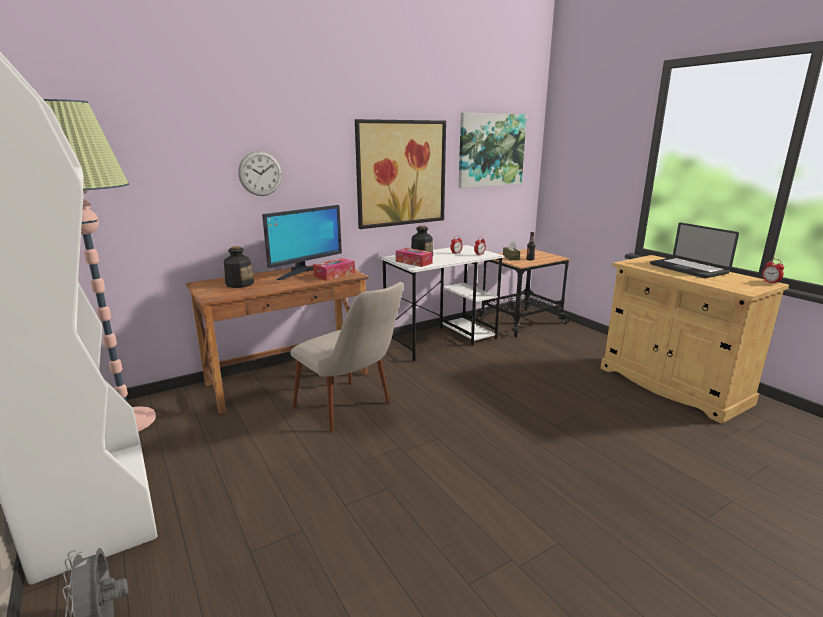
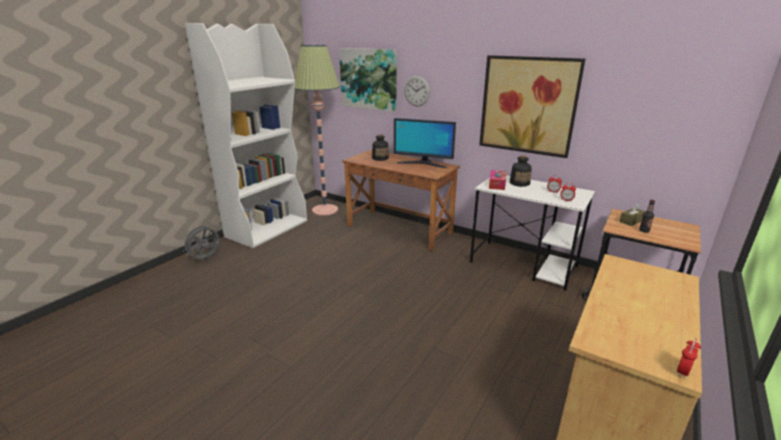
camera: 65 degrees right, 5 degrees up
beige chair [290,282,403,432] -> none
tissue box [313,258,355,281] -> none
picture [459,113,527,188] -> picture moved to [339,48,397,112]
laptop [650,223,739,278] -> none

